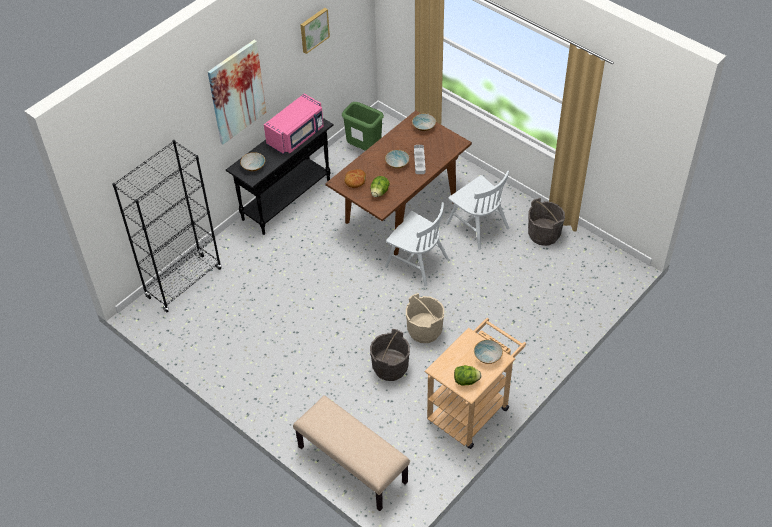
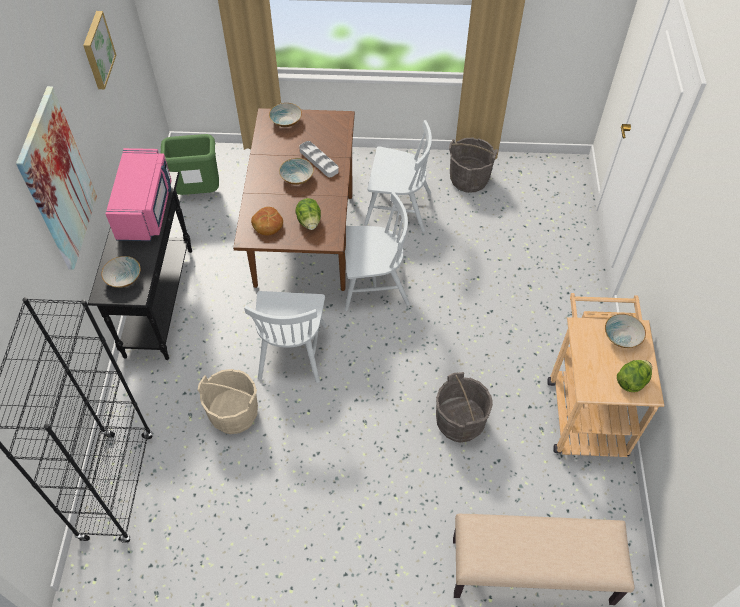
camera: 40 degrees left, 5 degrees up
beige bucket [406,293,444,343] -> beige bucket moved to [198,369,258,434]
none -> white chair [244,291,327,383]

